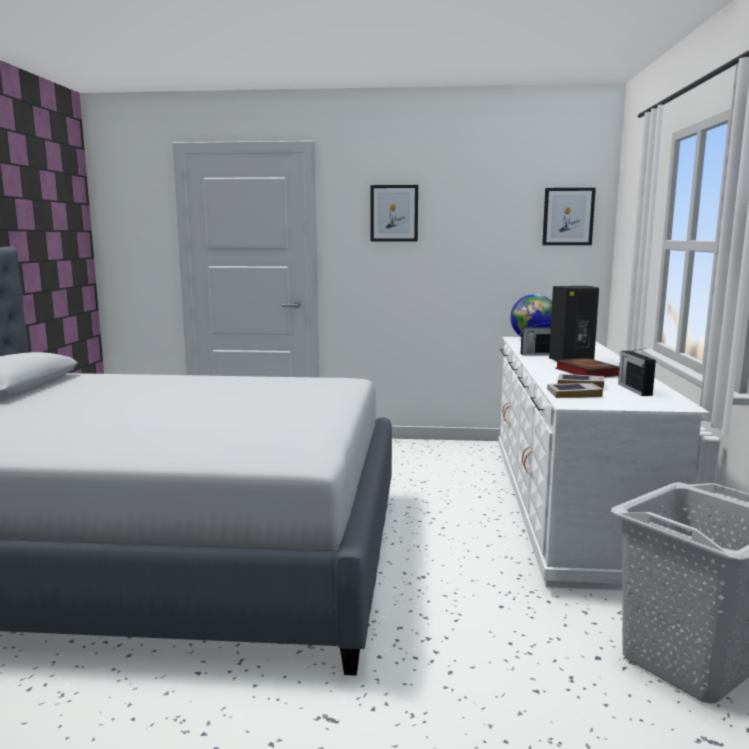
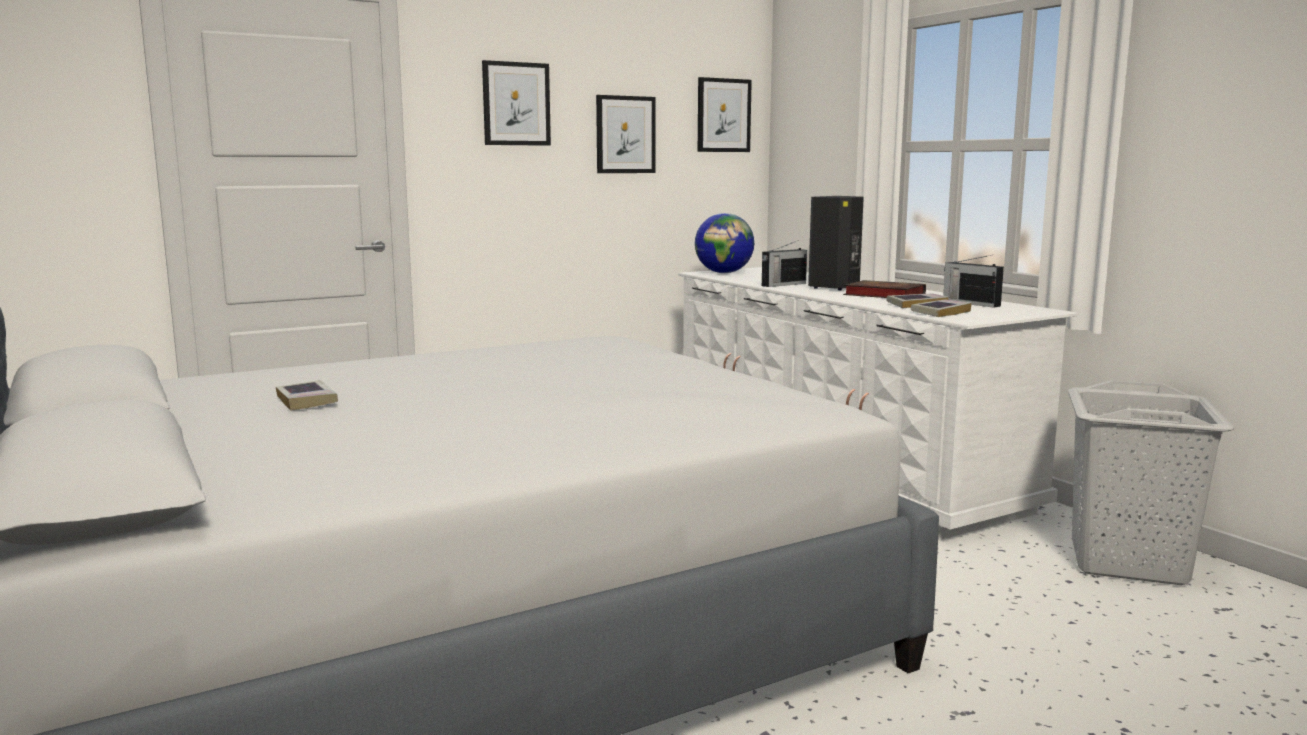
camera: 35 degrees left, 0 degrees up
none -> book [276,380,338,411]
none -> picture [596,95,656,173]

